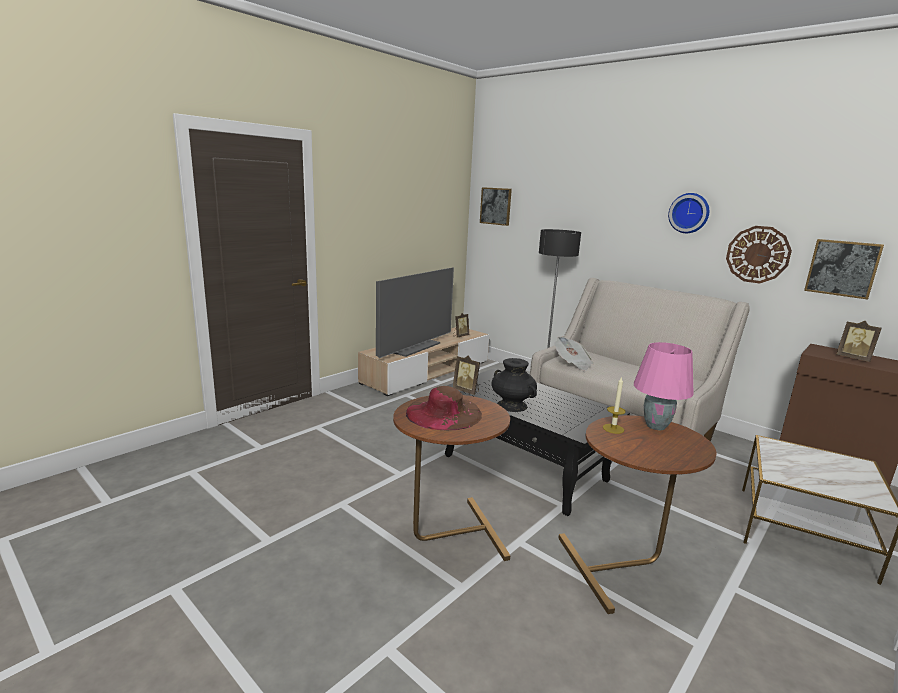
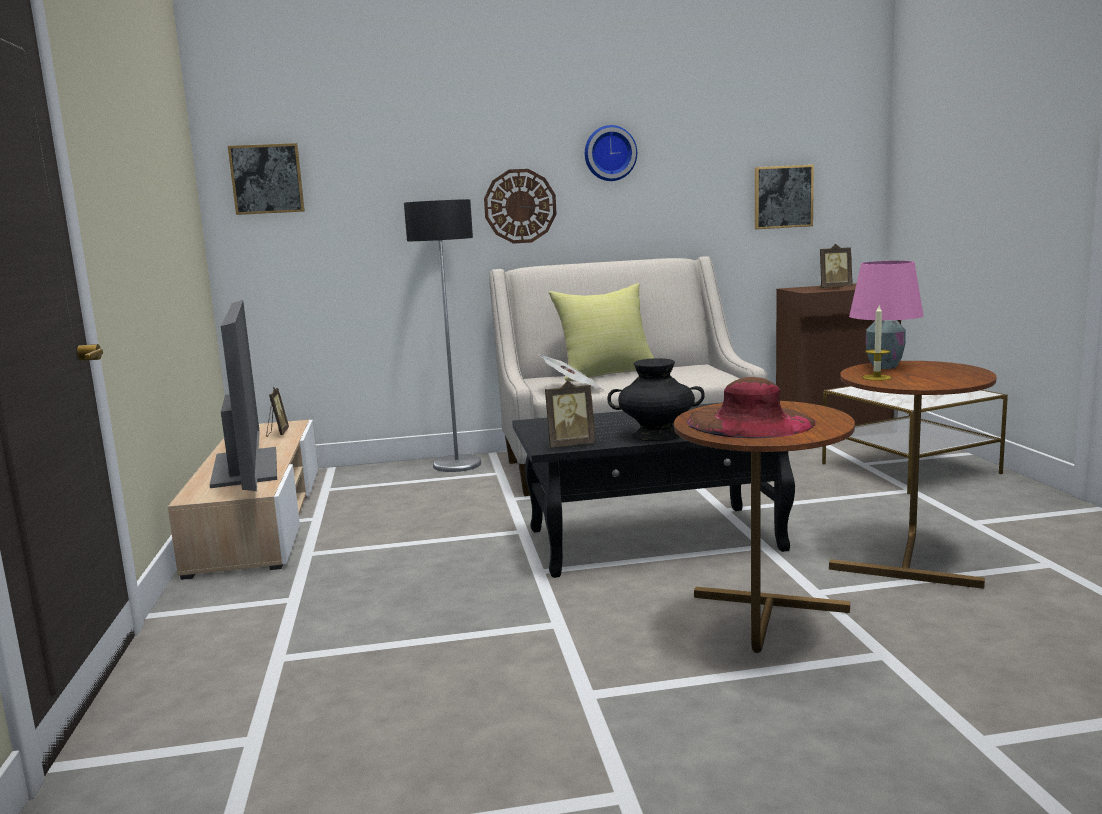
camera: 50 degrees left, 5 degrees down
wall clock [726,226,792,284] -> wall clock moved to [484,169,557,244]
none -> yellow pillow [549,283,654,381]

